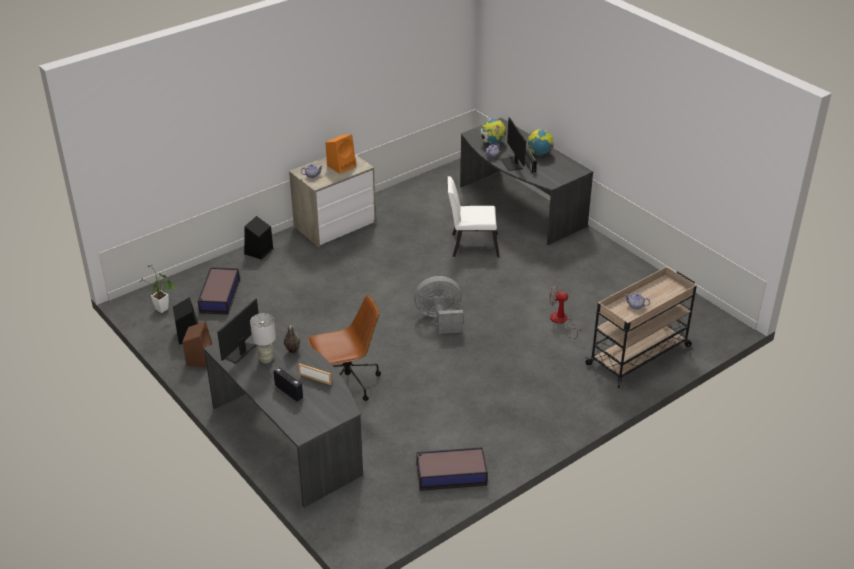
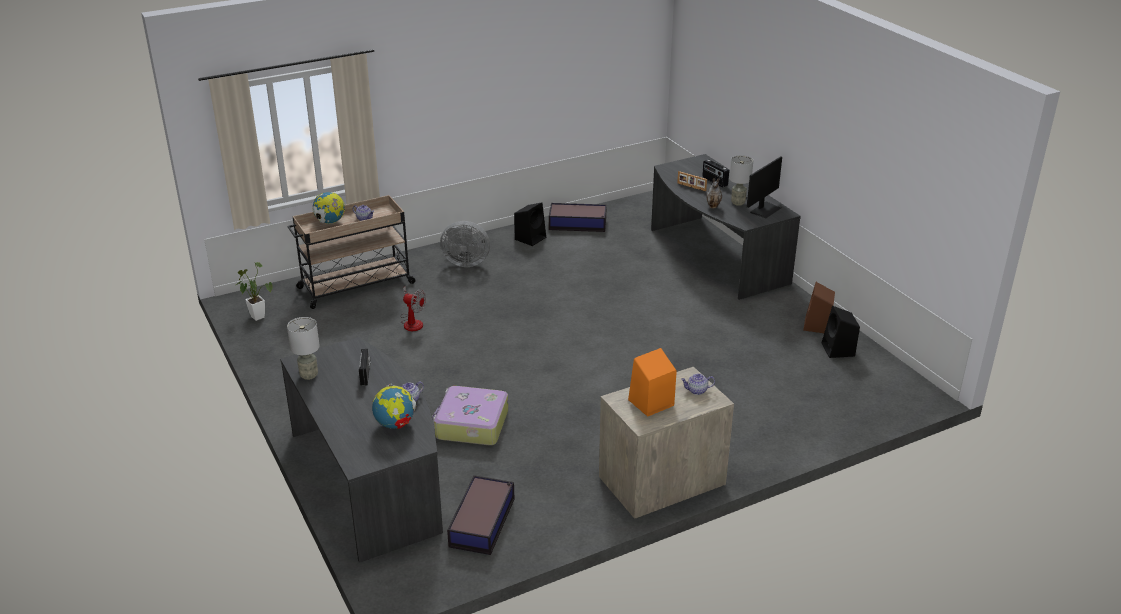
camera: 170 degrees left, 5 degrees down
potted plant [141,265,176,313] -> potted plant moved to [236,262,273,321]
storage box [198,267,240,315] -> storage box moved to [447,475,514,555]
black speaker [244,216,273,260] -> black speaker moved to [514,203,546,246]
brown office chair [308,294,381,401] -> none
grey fan [414,276,463,334] -> grey fan moved to [440,221,490,267]
white chair [448,176,500,257] -> suitcase [432,386,508,445]
monitor [501,117,526,171] -> none
globe [528,129,554,155] -> globe moved to [313,192,345,224]
none -> grey table lamp [287,317,320,380]

